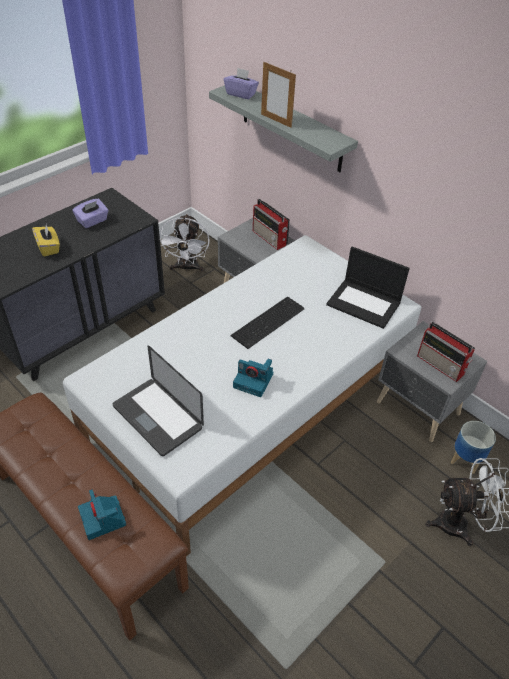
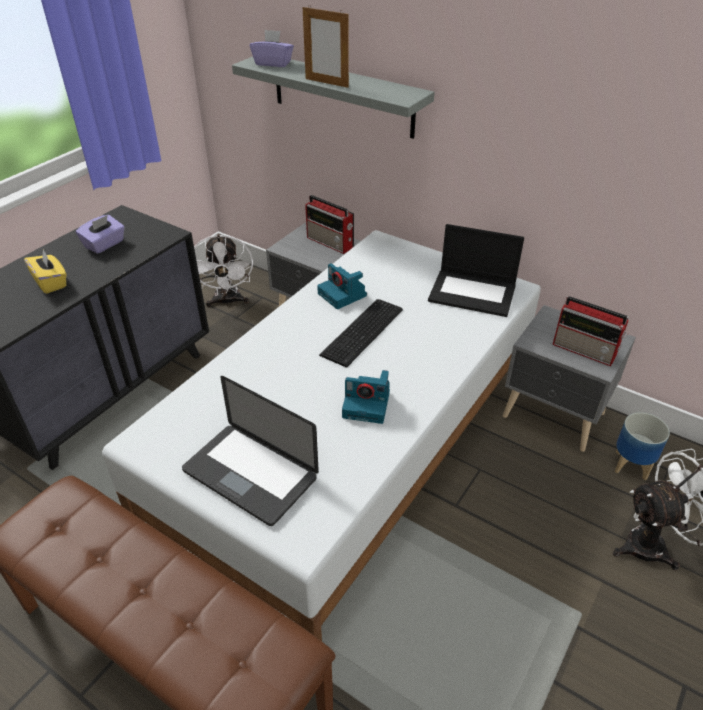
camera: 10 degrees left, 5 degrees down
camera [78,489,126,540] -> camera moved to [317,263,367,309]

